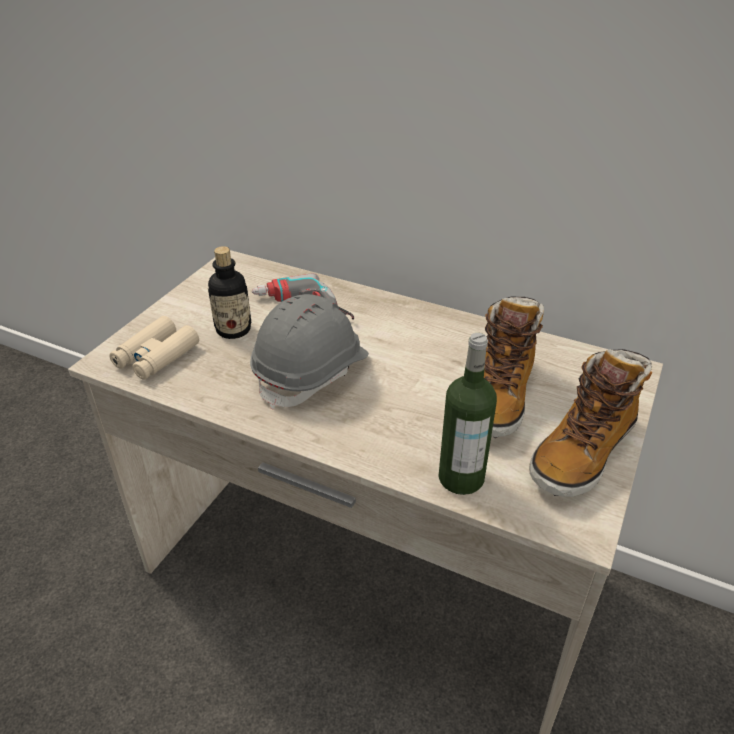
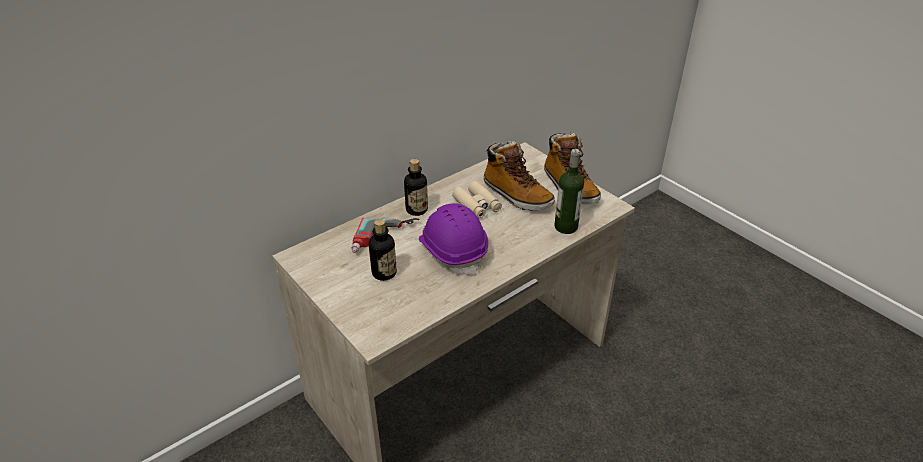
camera: 65 degrees left, 0 degrees up
beige binoculars [109,316,199,380] -> beige binoculars moved to [452,181,502,219]
grey hard hat [250,294,369,410] -> purple hard hat [419,203,488,275]
none -> bottle [404,159,428,216]

